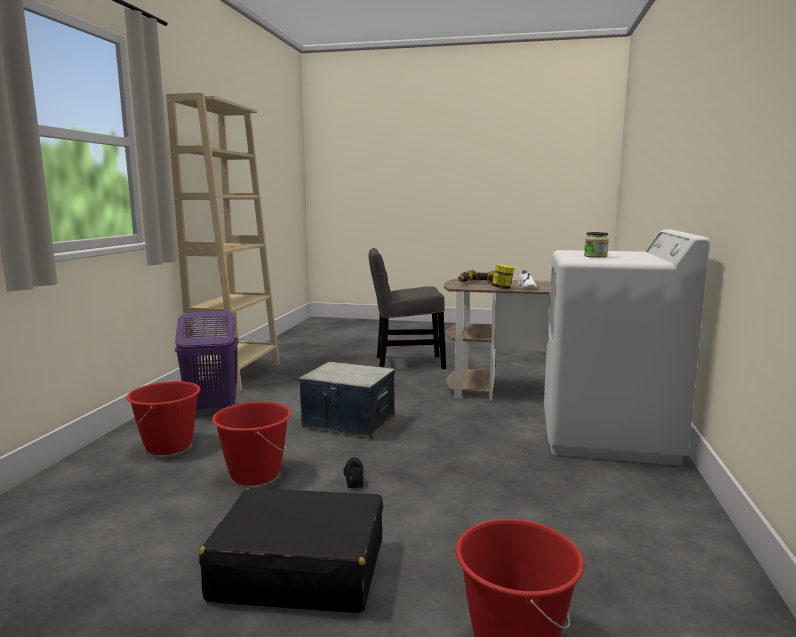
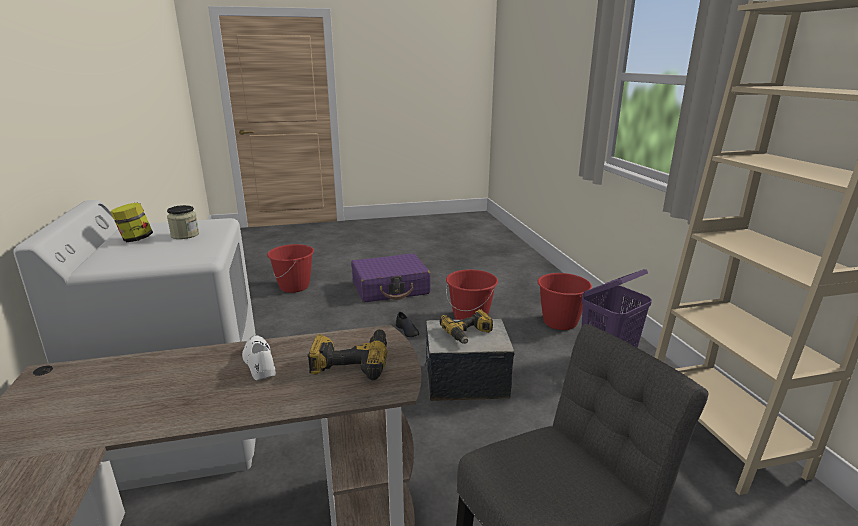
camera: 155 degrees right, 10 degrees up
black suitcase [199,488,383,613] -> purple suitcase [351,253,431,302]
jar [492,264,514,289] -> jar moved to [110,202,153,242]
none -> power drill [440,309,493,344]

